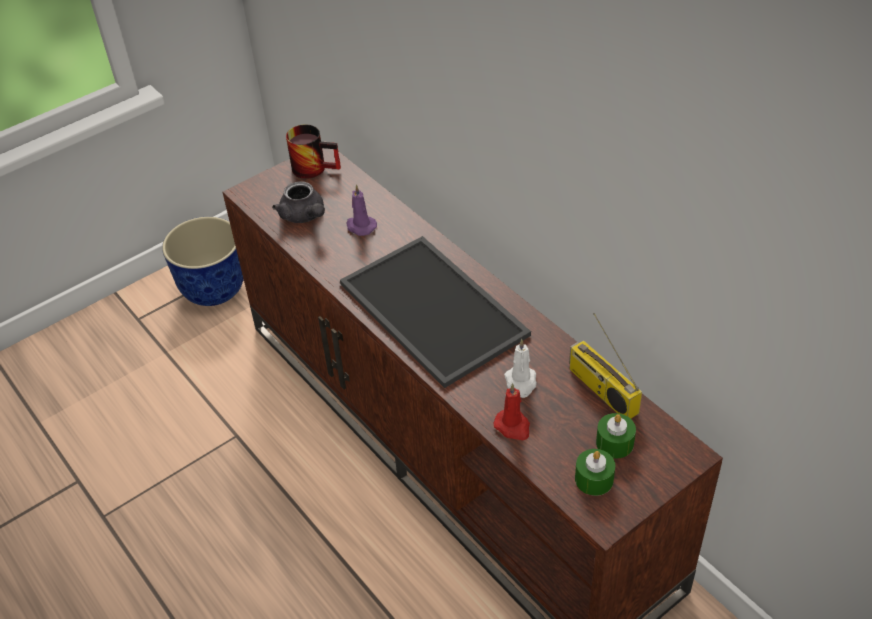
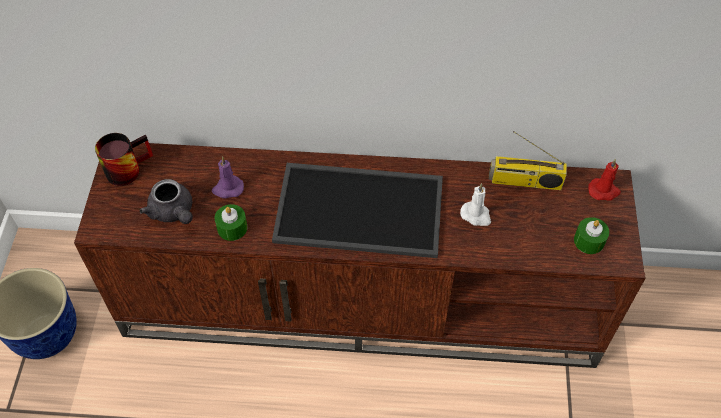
camera: 50 degrees left, 10 degrees up
grey teapot [272,181,325,223] -> grey teapot turned 45 degrees clockwise [140,179,193,224]
red candle [493,383,530,440] -> red candle moved to [588,159,621,201]
green candle [596,413,636,459] -> green candle moved to [215,204,247,241]

